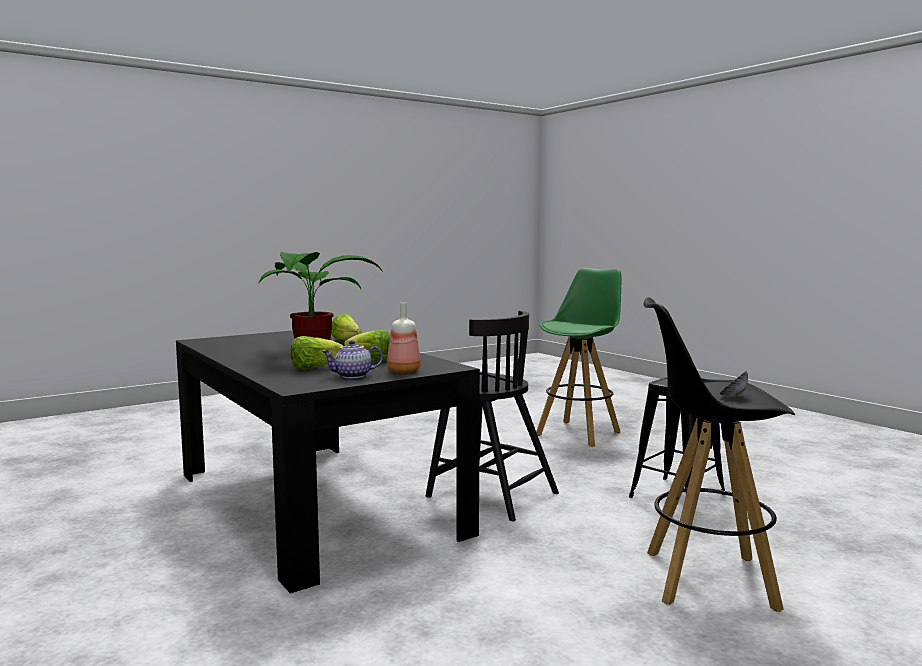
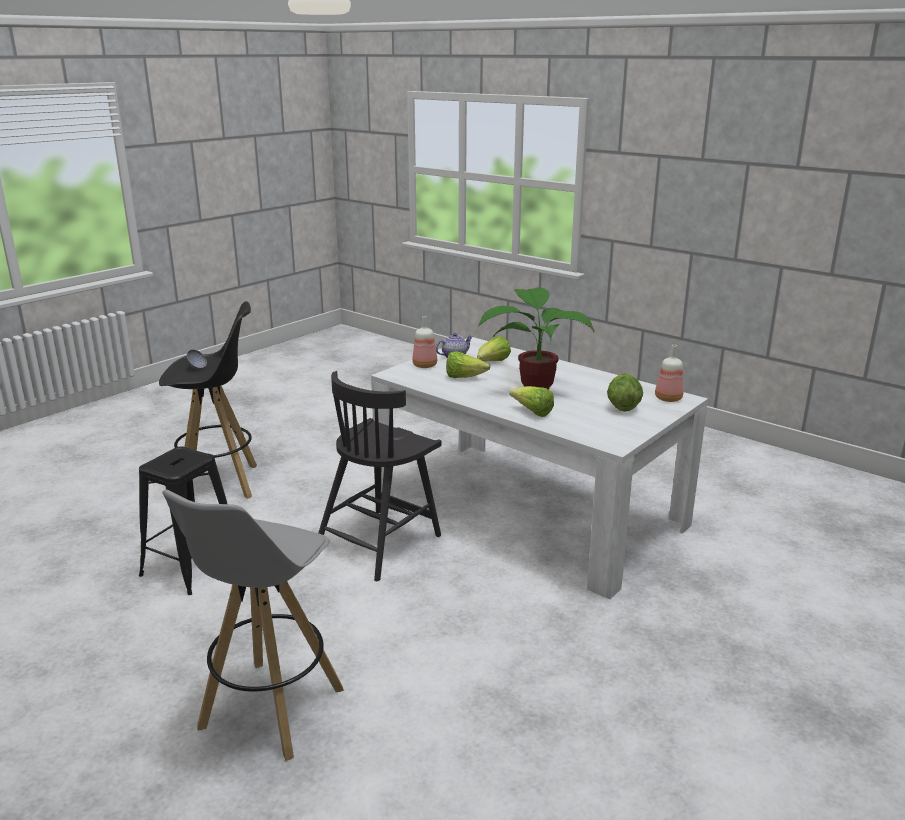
camera: 165 degrees right, 15 degrees up
black dining table [176,331,480,593] -> white dining table [371,337,708,600]
black chair [426,311,559,521] -> black chair turned 75 degrees counterclockwise [318,371,442,581]
green stool [536,268,621,447] -> grey stool [162,490,344,761]
none -> lettuce [607,373,643,412]
none -> bottle [655,345,684,402]

